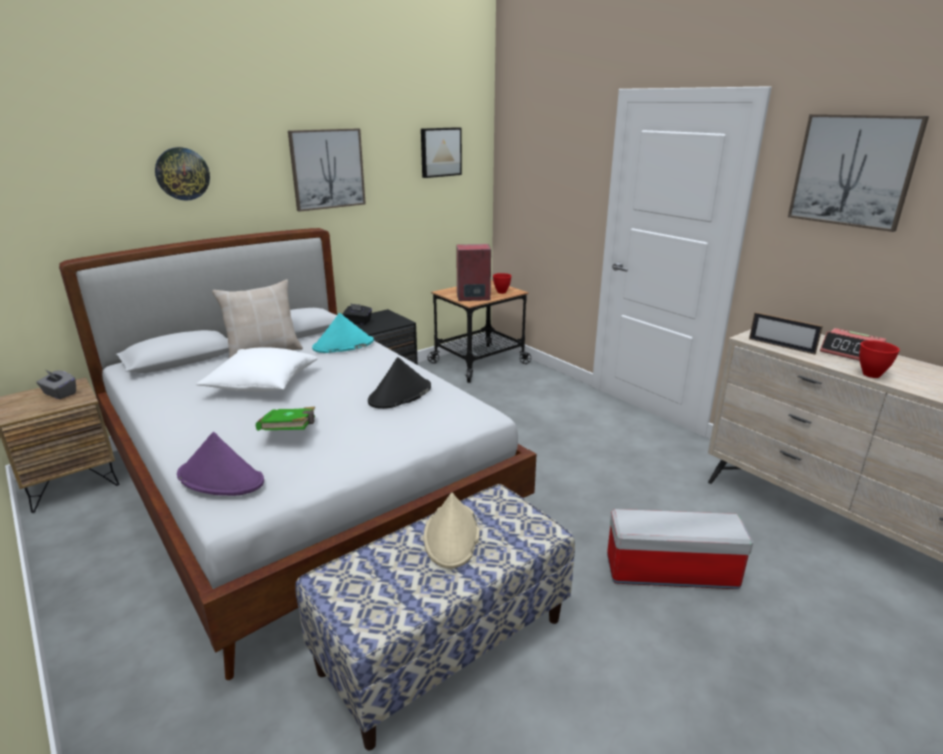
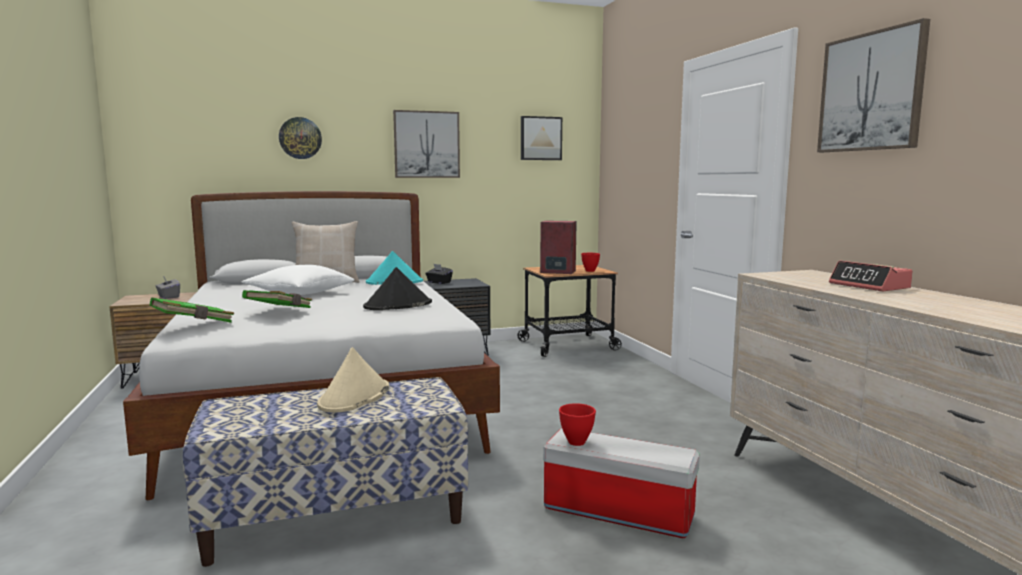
camera: 20 degrees right, 15 degrees down
purple hat [177,432,264,496] -> green book [150,298,235,323]
picture frame [749,312,823,355] -> none
red bowl [859,340,900,378] -> red bowl moved to [559,403,596,446]

